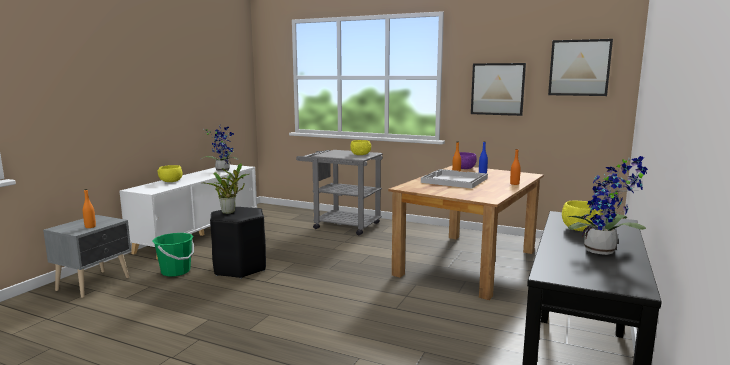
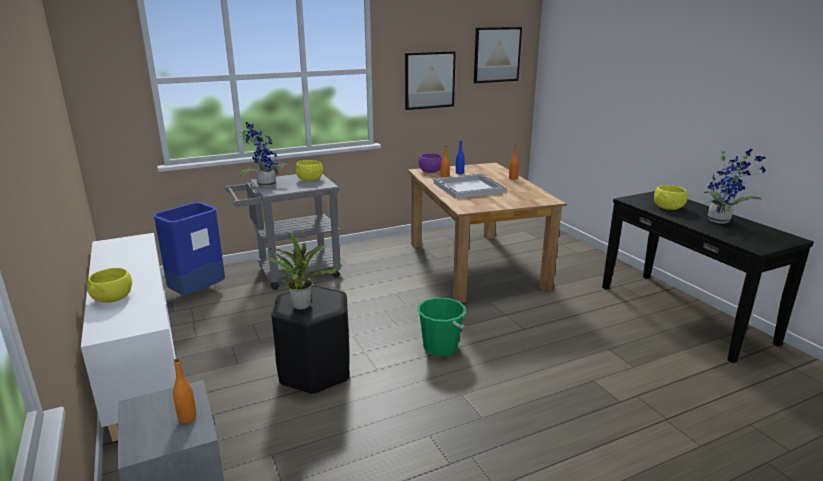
camera: 50 degrees left, 10 degrees up
green bucket [152,233,194,277] -> green bucket moved to [417,298,466,356]
potted plant [201,126,238,172] -> potted plant moved to [238,122,289,187]
none -> blue trash can [152,202,225,295]

